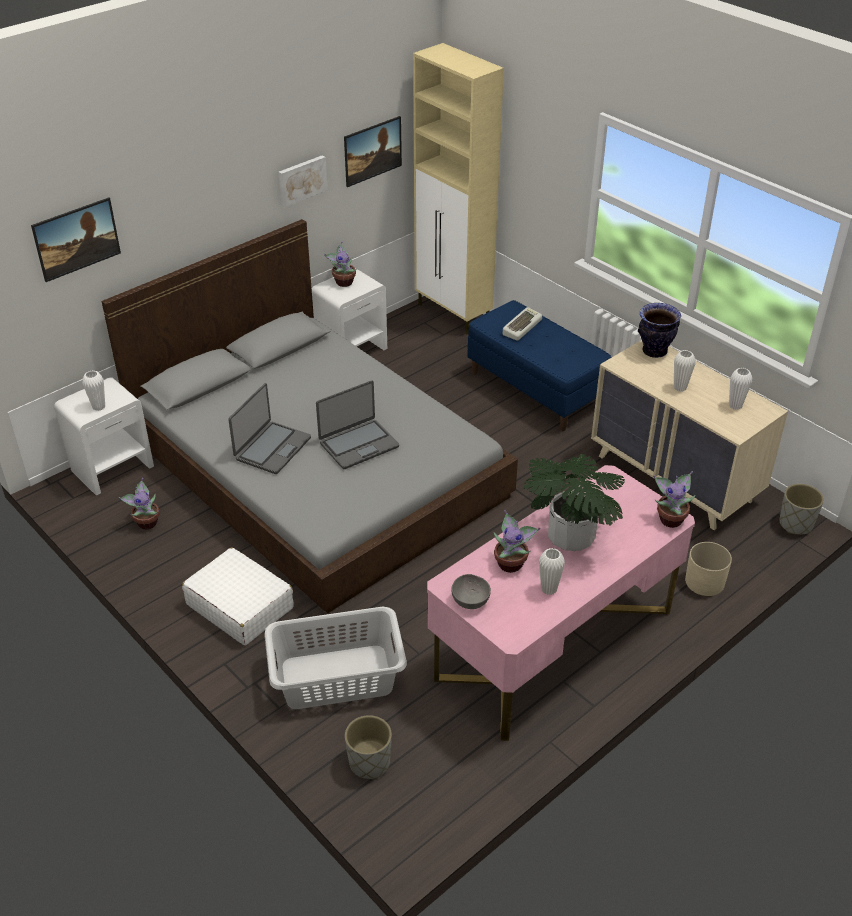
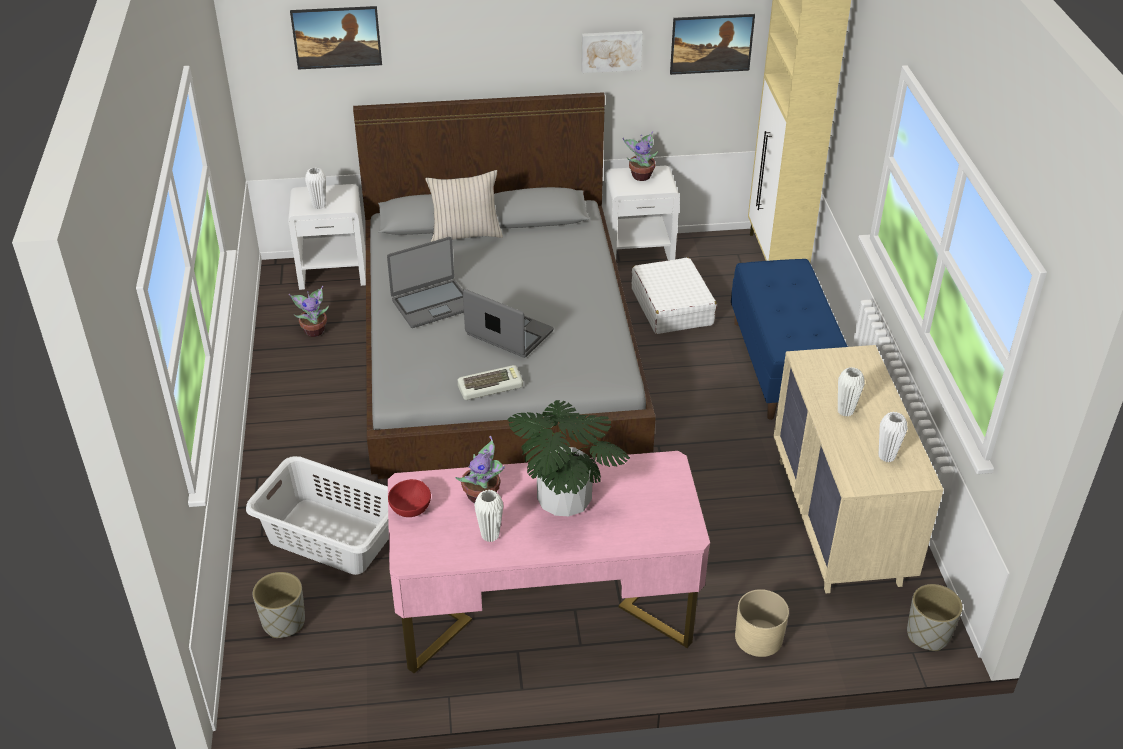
camera: 35 degrees right, 0 degrees up
white suitcase [182,547,294,645] -> white suitcase moved to [632,257,717,334]
laptop [316,380,399,469] -> laptop turned 150 degrees counterclockwise [463,289,553,358]
grey bowl [451,574,491,609] -> red bowl [388,479,431,517]
keyboard [503,307,542,341] -> keyboard moved to [458,365,523,400]
vase [638,303,681,358] -> none
potted plant [653,471,696,528] -> none
none -> beige pillow [425,170,503,242]

